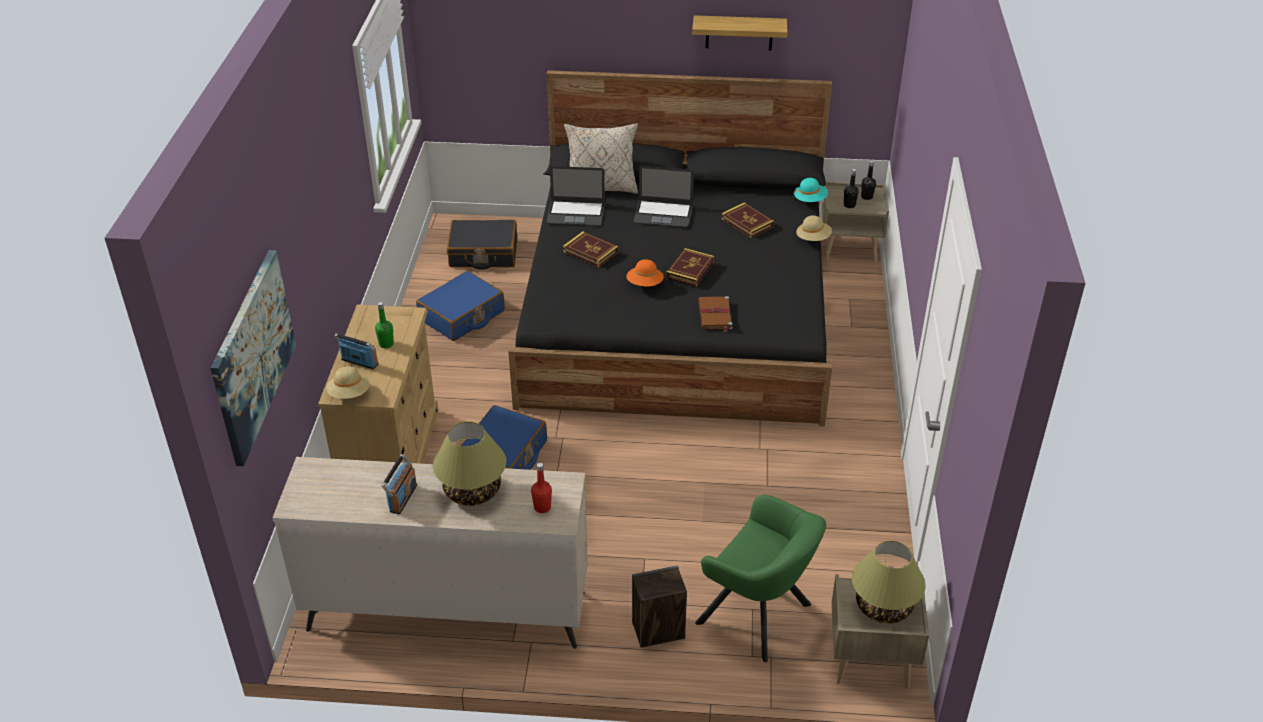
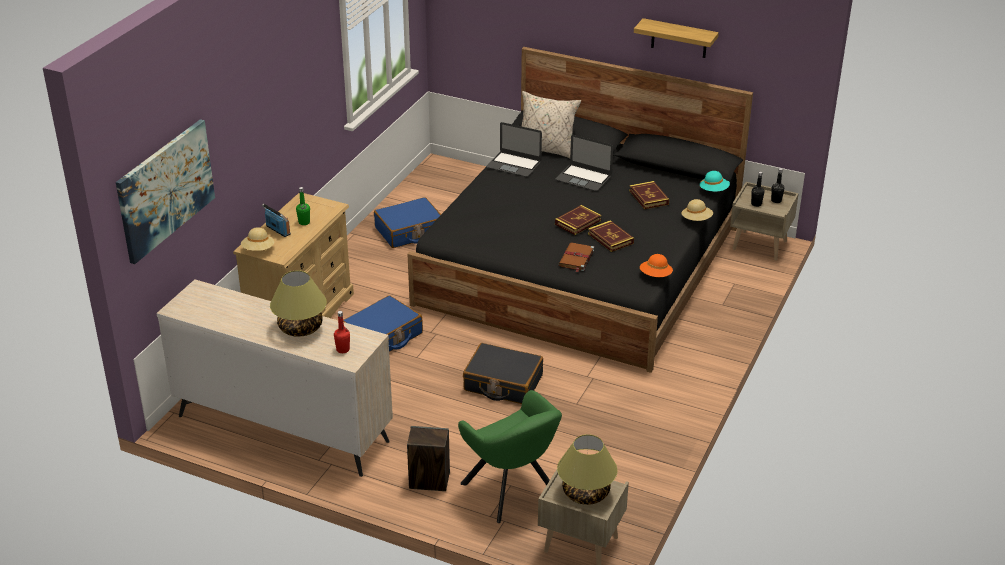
camera: 20 degrees right, 5 degrees down
radio [382,454,417,514] -> none
black suitcase [447,220,517,270] -> black suitcase moved to [463,343,543,404]
book [563,231,618,267] -> book moved to [588,220,634,252]
orange hat [626,259,664,287] -> orange hat moved to [640,254,673,277]

